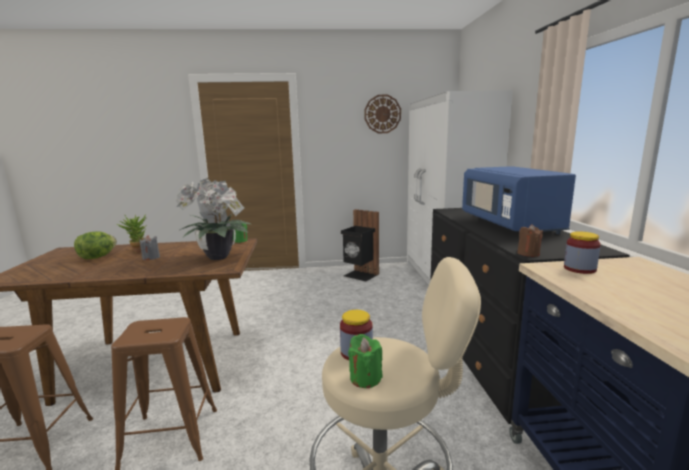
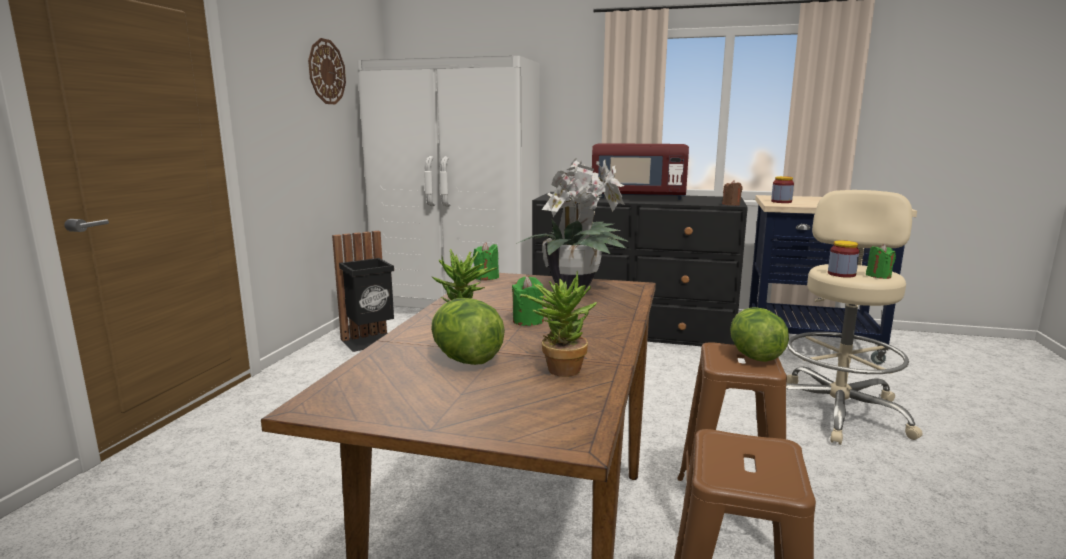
camera: 70 degrees left, 0 degrees up
grey candle [140,235,160,260] -> green candle [512,276,544,326]
blue microwave [462,166,576,234] -> red microwave [592,143,689,200]
none -> potted plant [520,270,597,377]
none -> lettuce [730,307,789,362]

